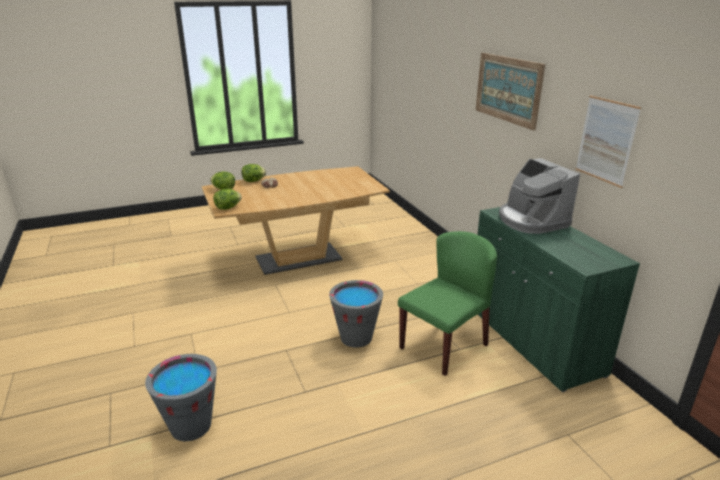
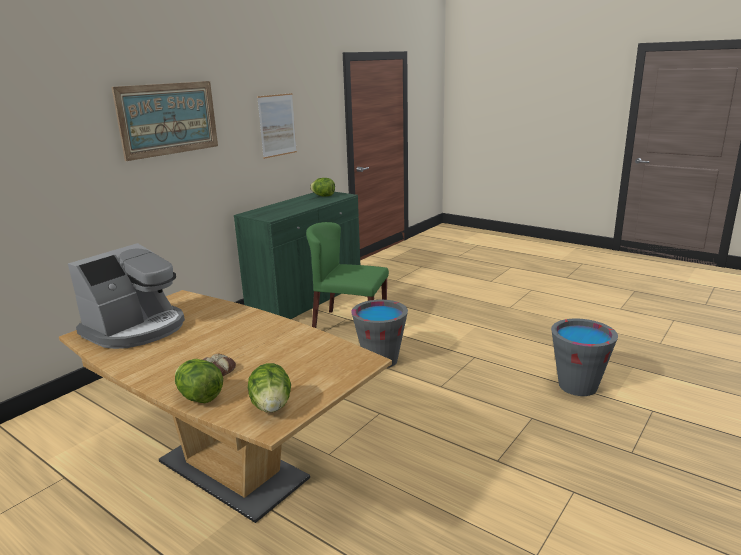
camera: 120 degrees left, 5 degrees down
lettuce [213,189,242,210] -> lettuce moved to [310,178,335,197]
coffee machine [499,158,580,234] -> coffee machine moved to [68,243,185,349]

